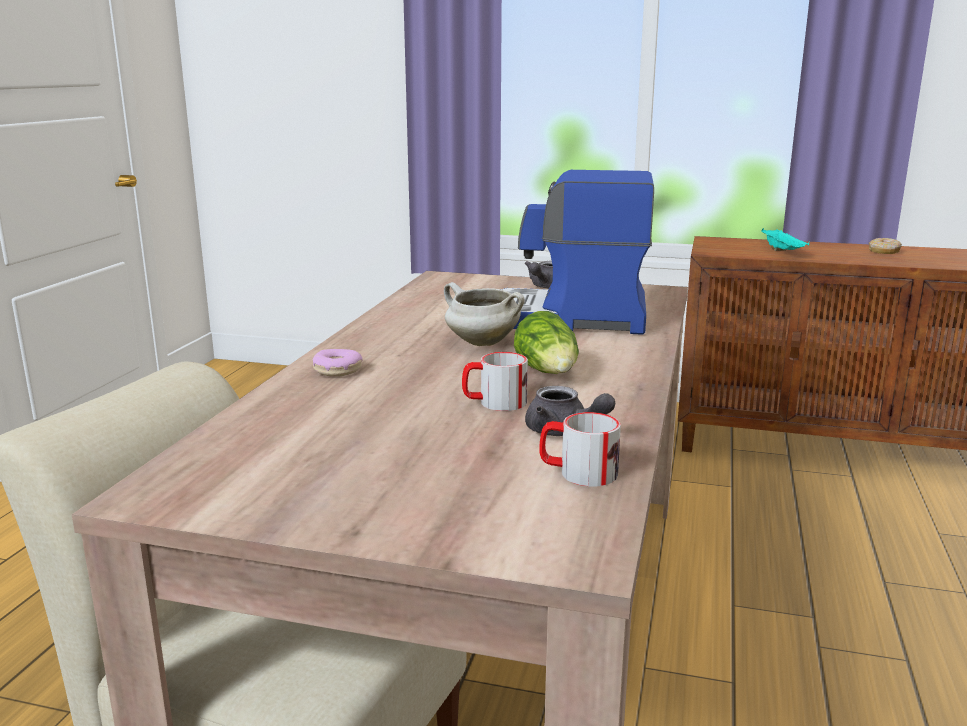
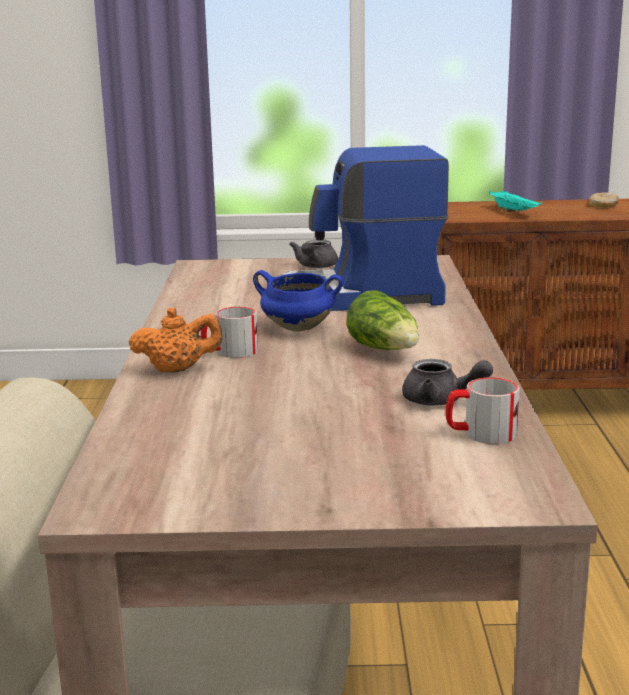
camera: 15 degrees left, 0 degrees up
donut [313,349,363,377] -> orange teapot [129,307,223,373]
white cooking pot [444,282,525,346] -> blue cooking pot [253,270,343,332]
mug [462,352,528,411] -> mug moved to [201,307,258,358]

